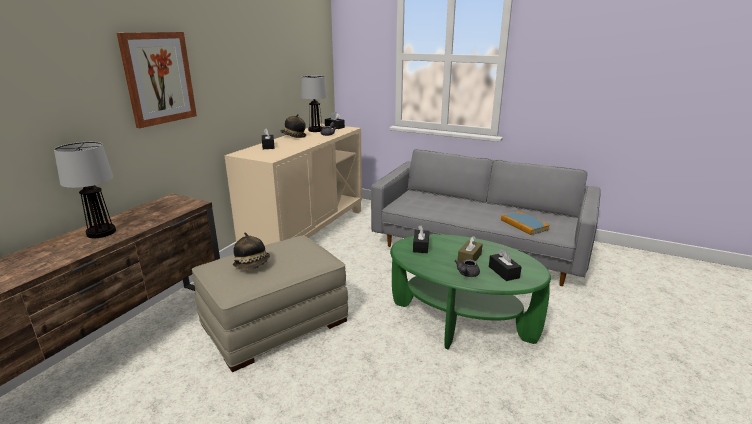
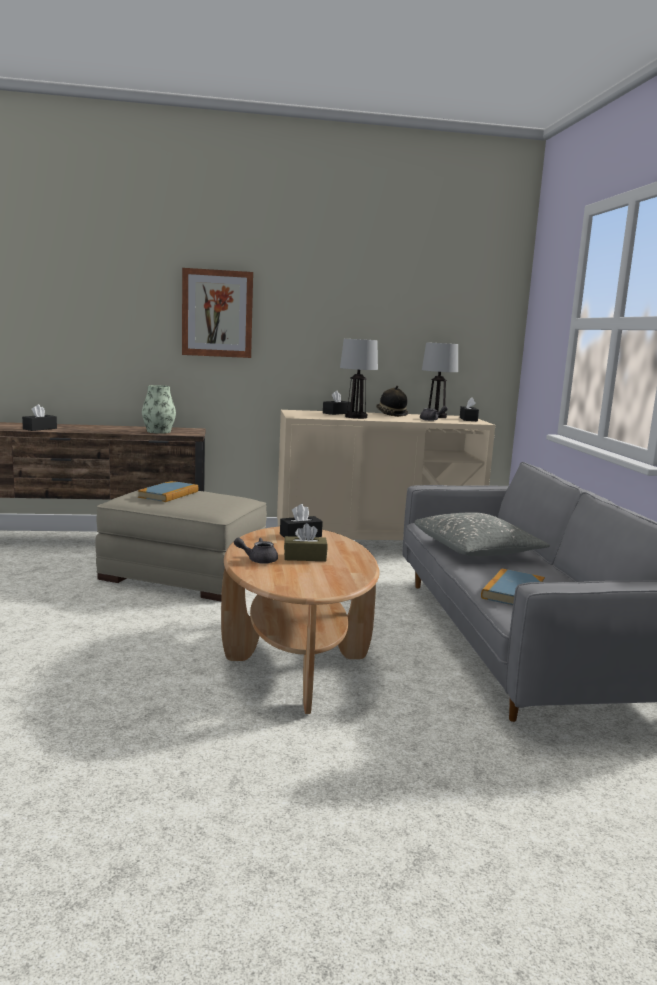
camera: 55 degrees right, 10 degrees down
table lamp [54,142,116,238] -> table lamp moved to [340,339,378,419]
hat [233,232,270,270] -> book [138,481,198,502]
green coffee table [390,234,551,349] -> brown coffee table [221,527,380,714]
black tissue box [489,249,521,281] -> black tissue box moved to [22,404,57,431]
none -> vase [142,385,176,434]
none -> grey pillow [414,512,550,556]

